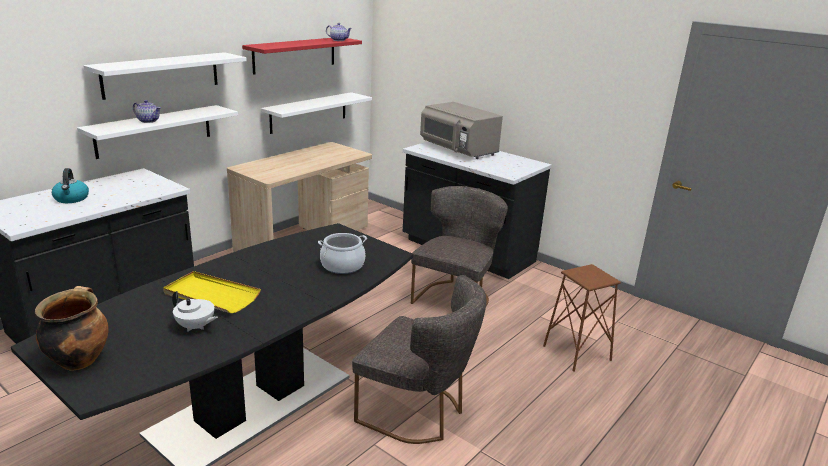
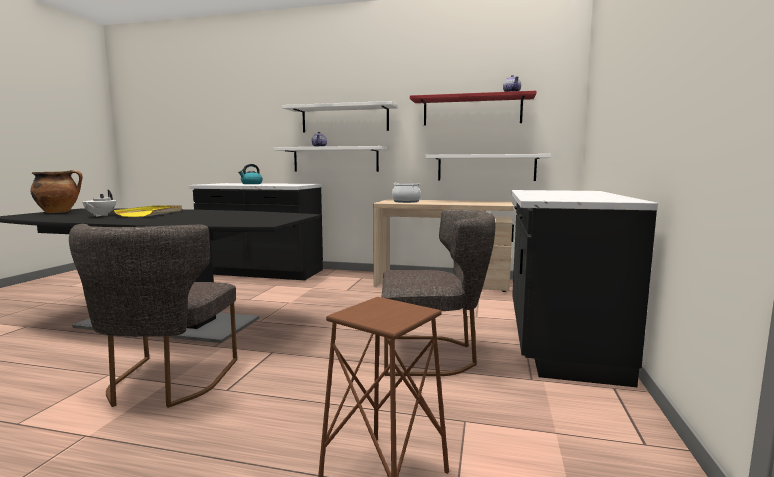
camera: 65 degrees right, 15 degrees down
cooking pot [318,233,367,274] -> cooking pot moved to [392,183,421,203]
grey microwave [420,102,503,159] -> none

